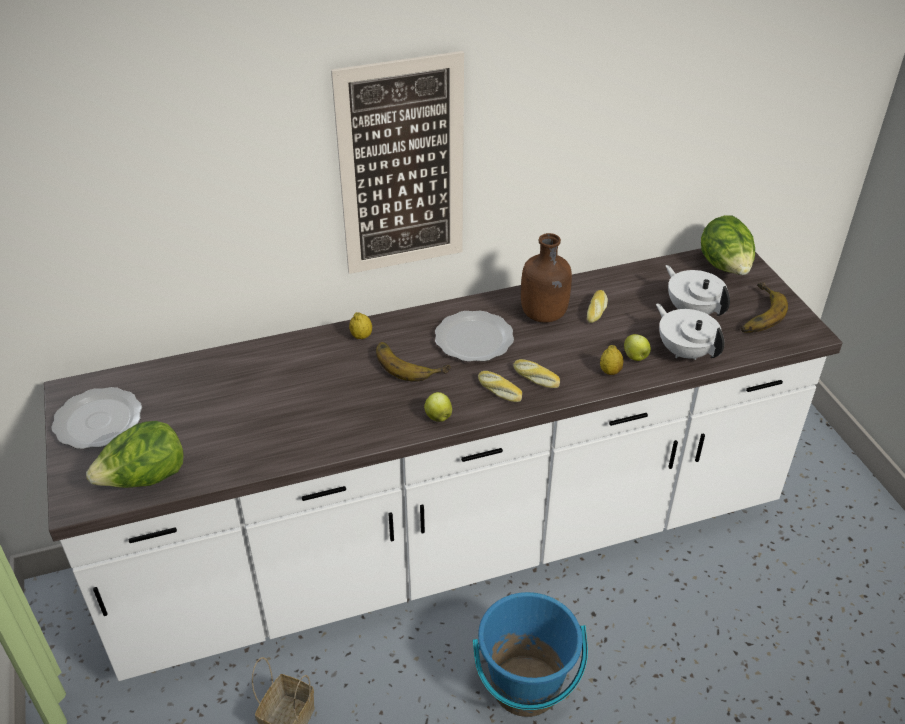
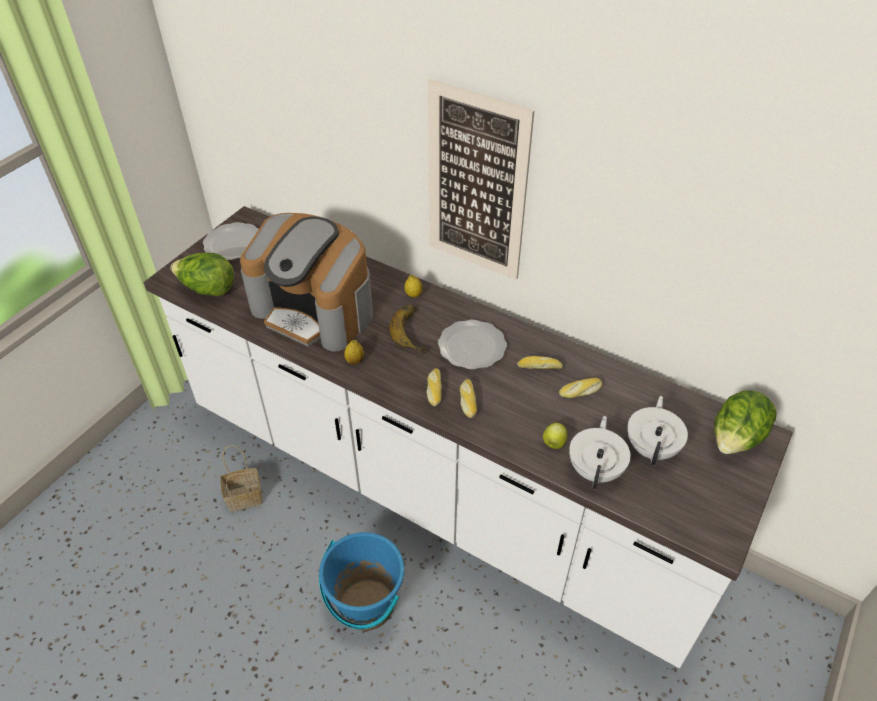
camera: 50 degrees right, 5 degrees up
apple [424,392,452,422] -> none
brown bottle [521,233,572,323] -> bread [517,356,563,369]
lemon [600,345,623,375] -> lemon moved to [344,340,364,365]
banana [741,282,788,333] -> none
none -> coffee machine [240,213,373,351]

